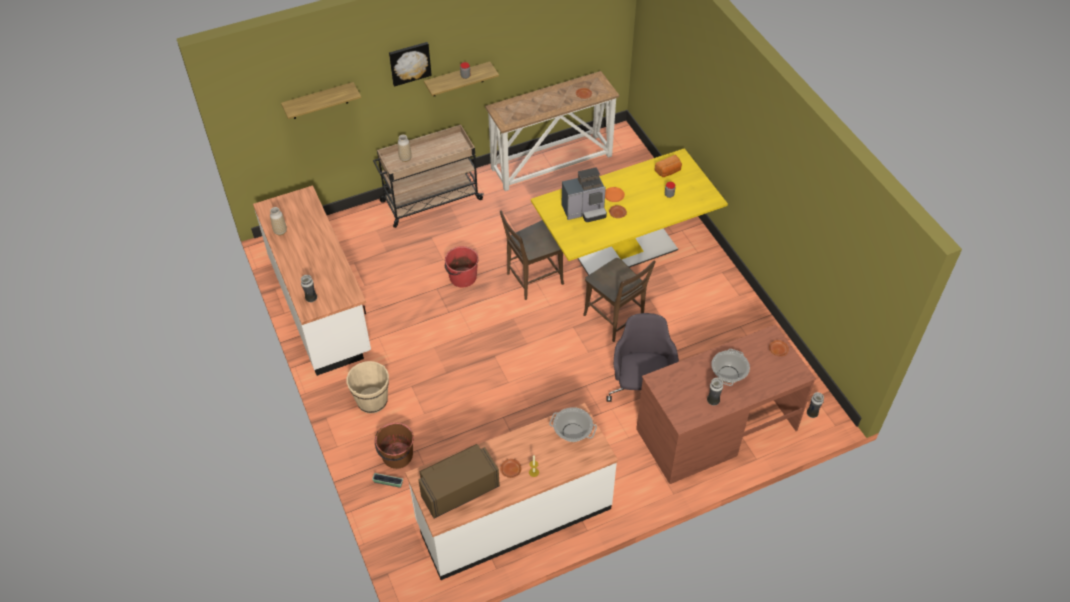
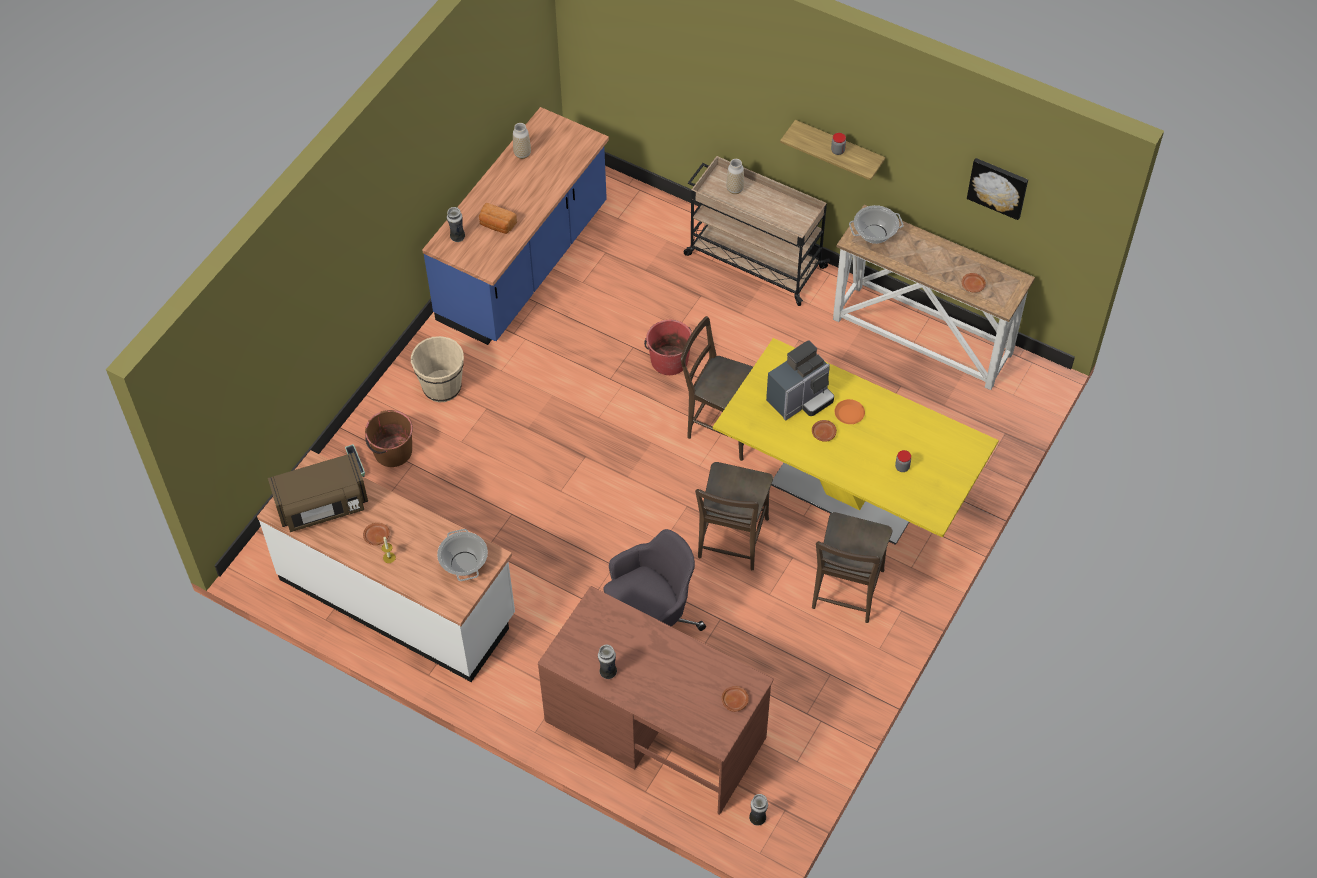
camera: 55 degrees right, 5 degrees up
white counter [253,186,371,376] -> blue counter [422,107,609,345]
shelf [281,82,361,119] -> none
picture [389,42,432,87] -> picture moved to [967,158,1028,220]
brown microwave [418,444,500,519] -> brown microwave turned 135 degrees clockwise [268,453,368,532]
coffee machine [561,167,607,222] -> coffee machine turned 75 degrees counterclockwise [766,340,834,420]
bread [654,155,682,177] -> bread moved to [479,203,517,234]
cooking pot [711,349,750,386] -> cooking pot moved to [849,205,904,244]
none -> brown chair [812,512,892,623]

